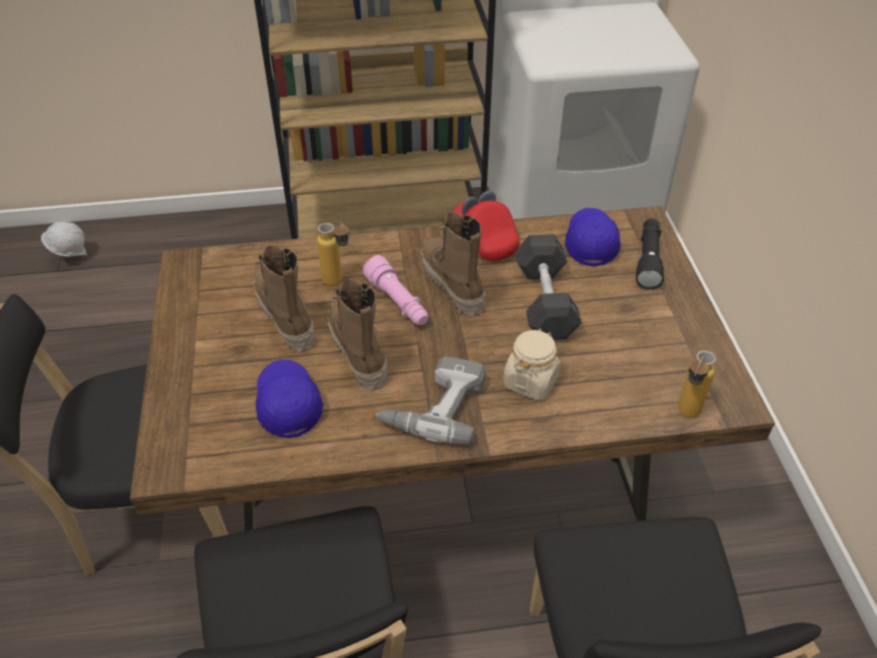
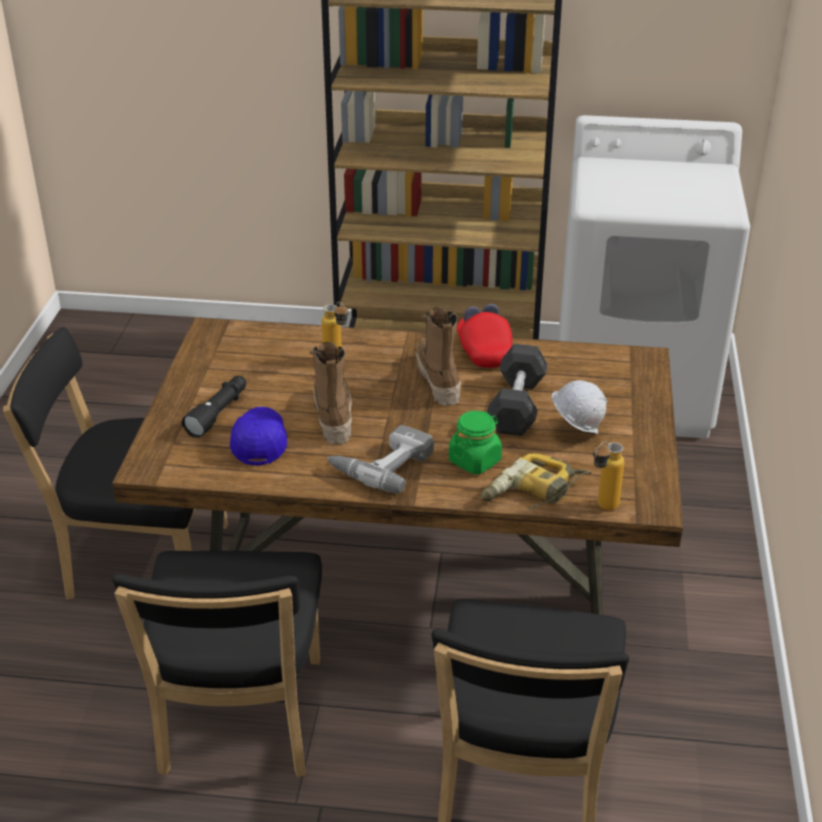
camera: 15 degrees right, 10 degrees down
white hard hat [41,221,87,257] -> white hard hat moved to [552,380,607,434]
boot [254,245,315,352] -> none
pink flashlight [363,255,428,325] -> none
beige jar [503,329,561,400] -> green jar [449,411,502,474]
blue cap [565,208,620,267] -> none
black flashlight [636,218,664,290] -> black flashlight moved to [182,376,246,437]
none -> power drill [481,453,592,510]

